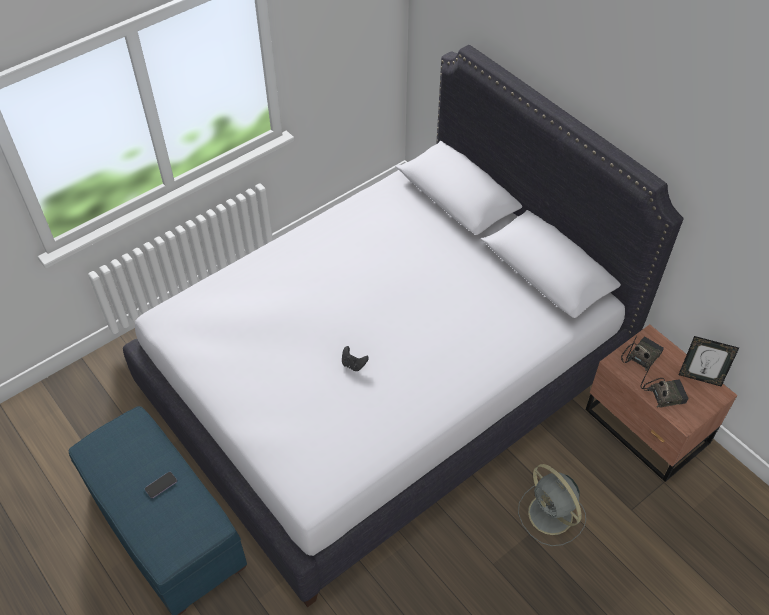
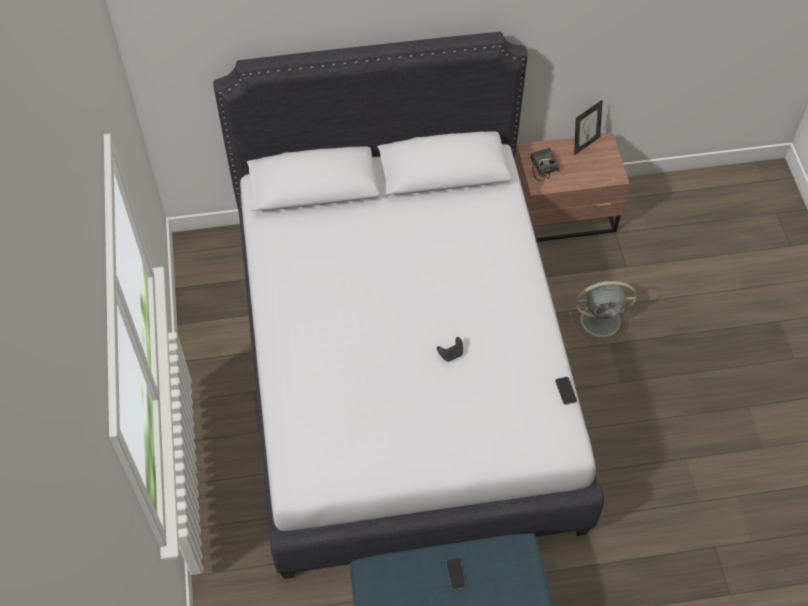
camera: 60 degrees left, 5 degrees up
radio [640,363,689,408] -> none
none -> phone [555,377,577,405]

